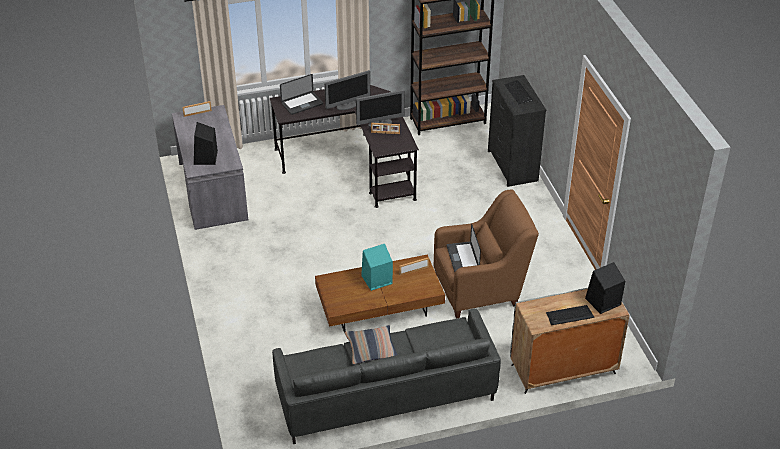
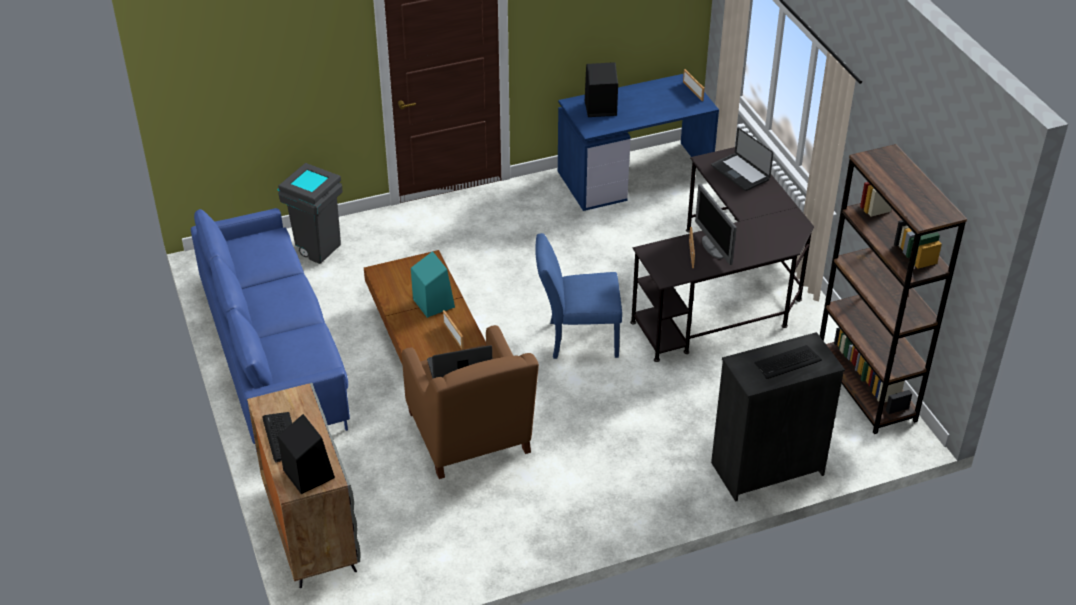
camera: 85 degrees right, 0 degrees up
grey desk [172,105,248,230] -> blue desk [558,74,719,211]
grey sofa [272,308,501,444] -> blue sofa [191,208,350,452]
monitor [324,70,371,110] -> none
pillow [345,325,398,364] -> none
none -> grey trash can [277,163,342,264]
none -> blue chair [535,233,622,359]

